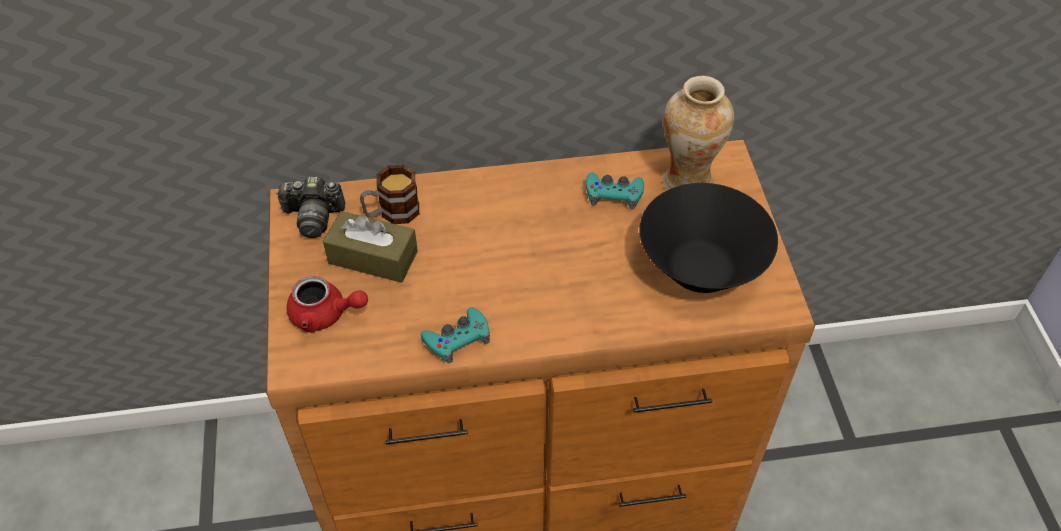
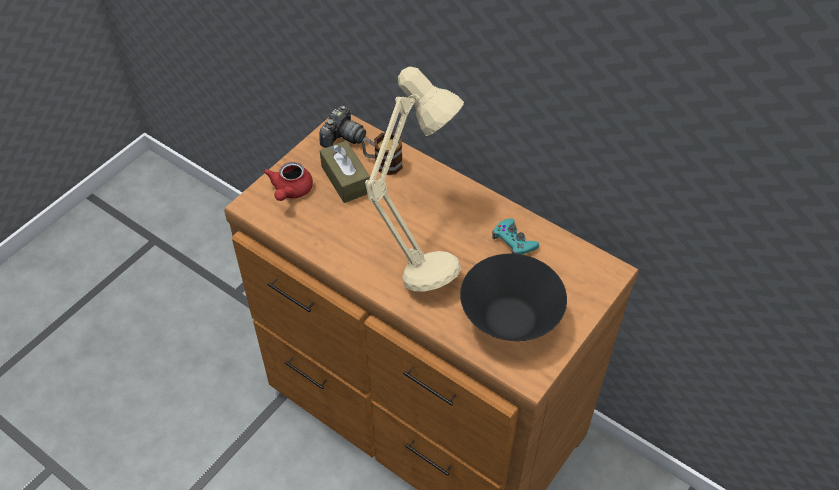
camera: 45 degrees right, 0 degrees up
camera [276,177,345,238] -> camera turned 105 degrees counterclockwise [319,106,366,148]
red teapot [286,276,368,332] -> red teapot turned 45 degrees clockwise [263,162,313,201]
turquoise game controller [421,307,490,364] -> none
vase [663,76,734,190] -> none
none -> beige table lamp [365,66,464,291]

